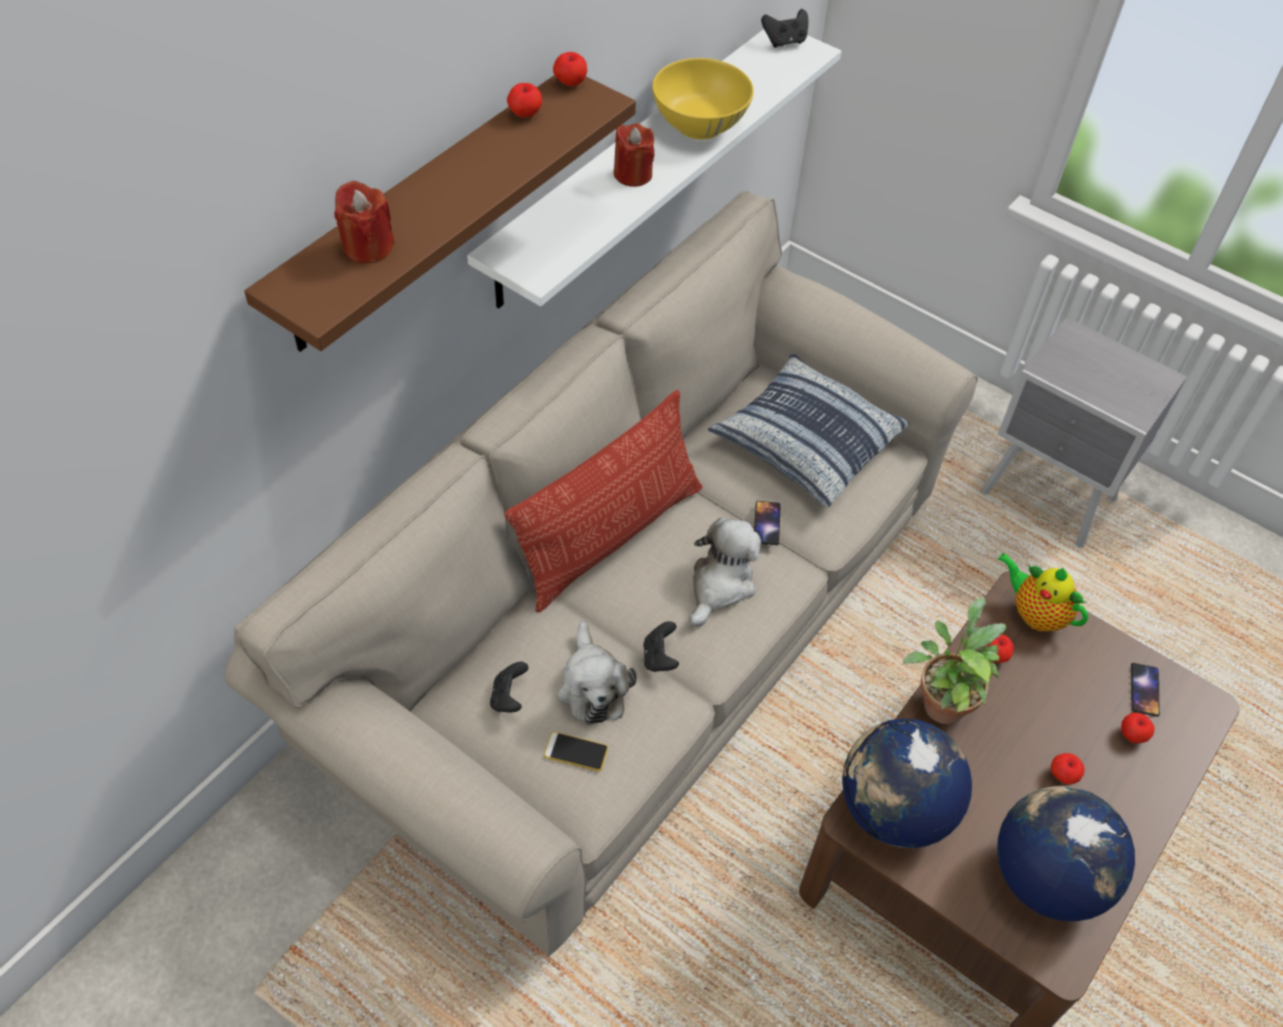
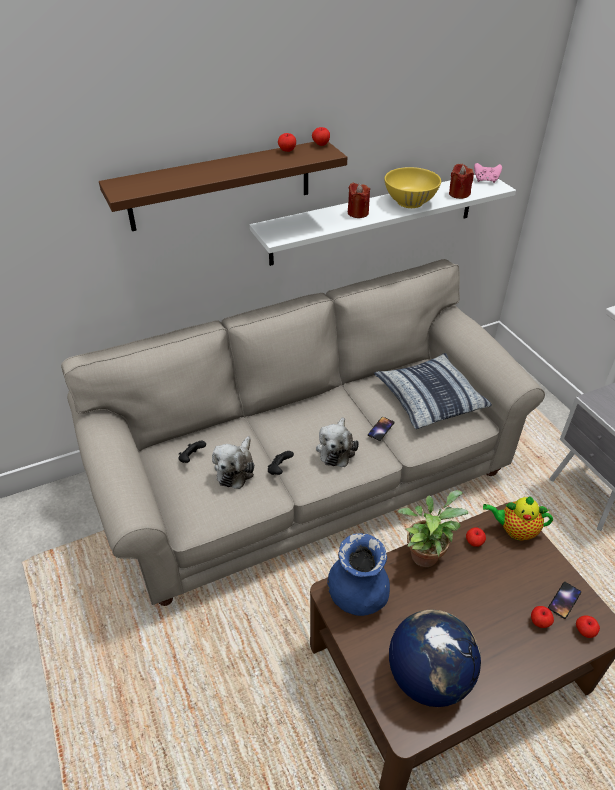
camera: 30 degrees right, 10 degrees down
red candle [334,181,395,264] -> red candle moved to [449,164,474,199]
pillow [505,390,702,612] -> none
phone [544,732,608,772] -> none
plush toy [690,517,761,627] -> plush toy turned 135 degrees clockwise [316,417,359,467]
black game controller [761,9,808,48] -> pink game controller [474,163,502,183]
globe [842,719,972,848] -> blue vase [327,533,390,616]
teapot [998,553,1088,631] -> teapot turned 60 degrees counterclockwise [483,497,553,540]
apple [1051,753,1085,785] -> apple moved to [576,615,600,638]

